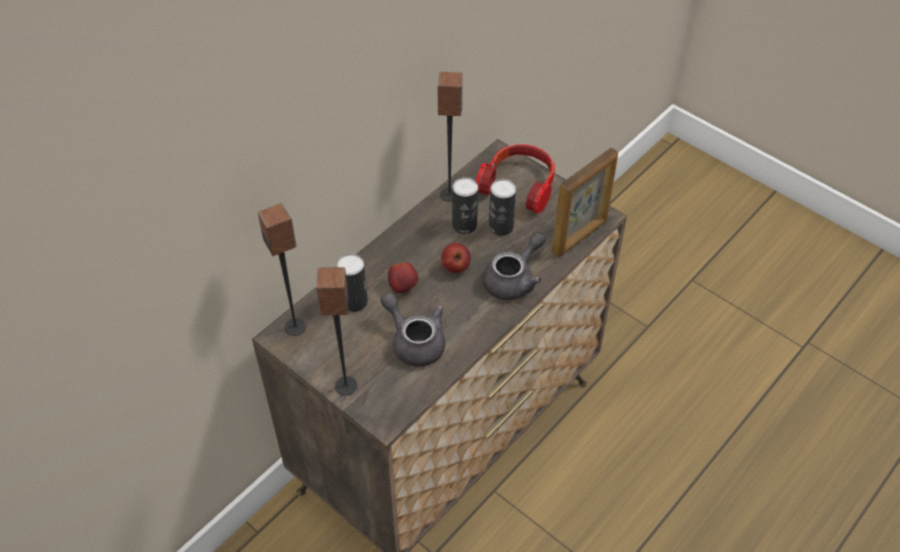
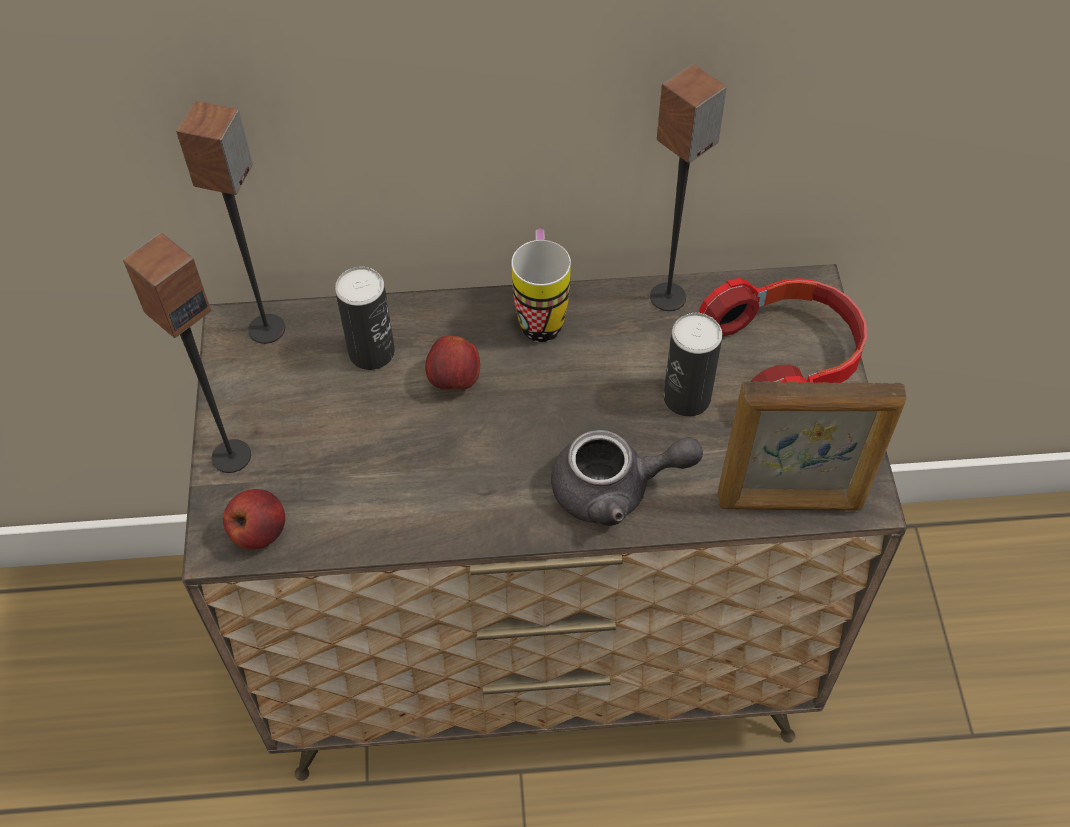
camera: 45 degrees right, 5 degrees up
grey teapot [380,292,445,367] -> none
apple [441,243,471,273] -> apple moved to [223,489,285,550]
can [452,177,478,234] -> none
none -> mug [512,229,571,342]

